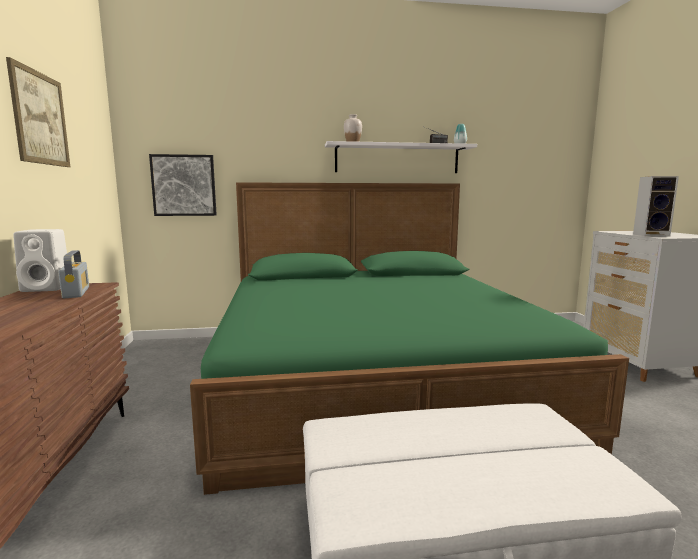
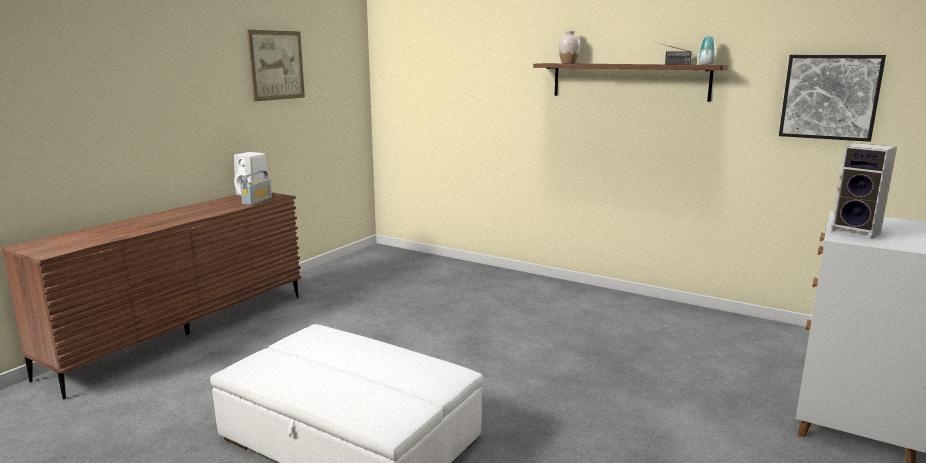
camera: 40 degrees right, 5 degrees up
picture [149,154,217,216] -> picture moved to [779,55,886,142]
green bed [190,182,629,495] -> none
white shelf [325,141,477,173] -> brown shelf [533,63,728,101]

